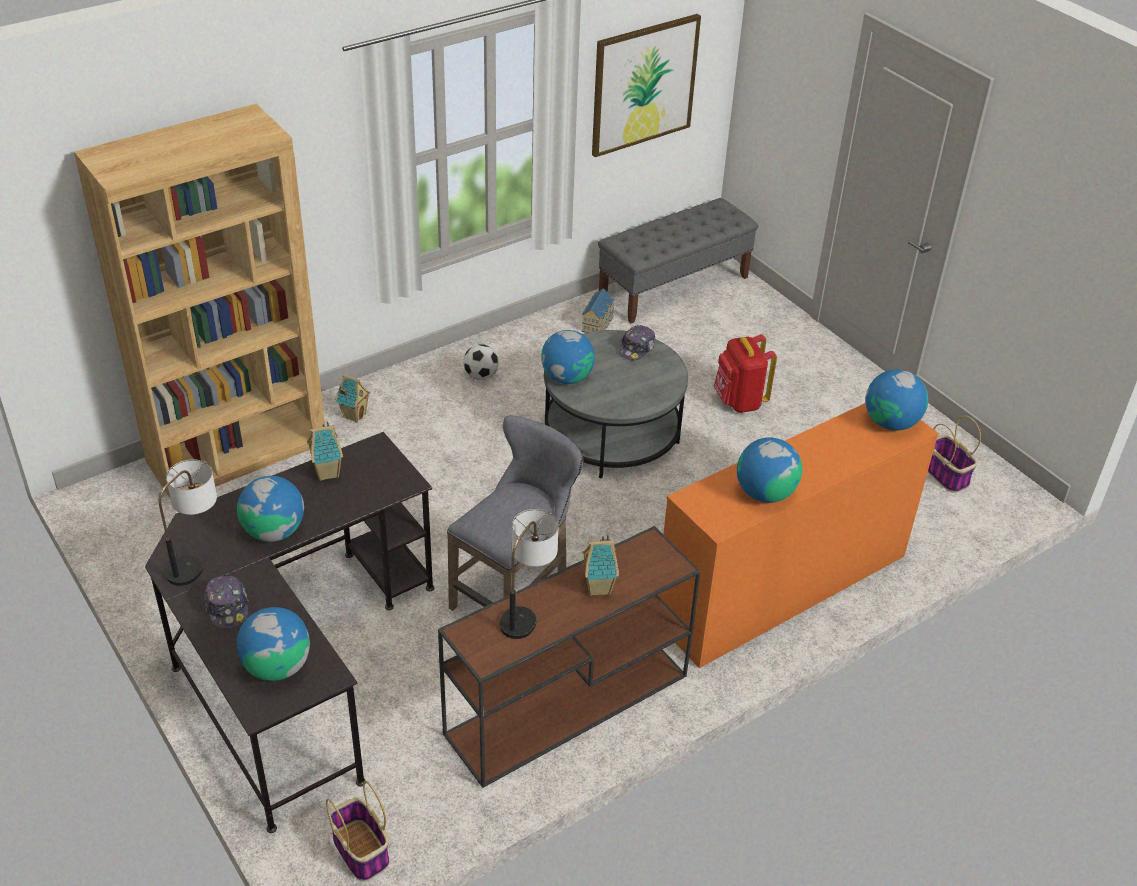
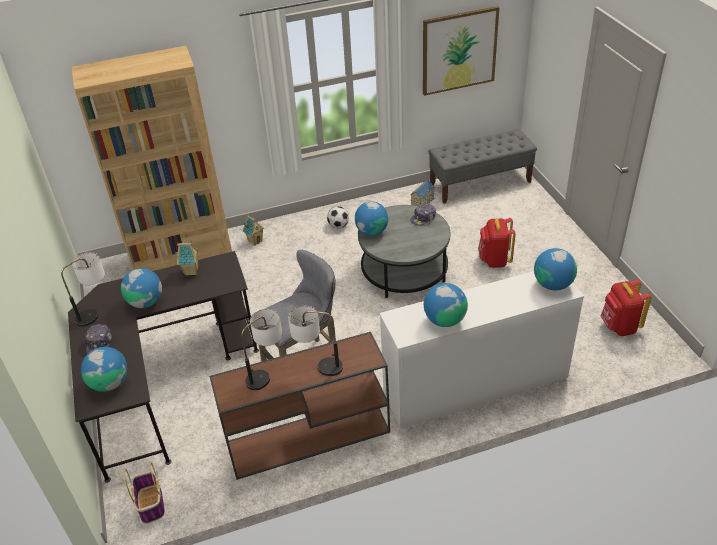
camera: 20 degrees right, 0 degrees up
toy house [582,535,619,596] -> table lamp [288,306,343,376]
orange dresser [658,403,939,668] -> white dresser [380,271,584,429]
basket [928,416,981,493] -> red backpack [601,279,651,336]

